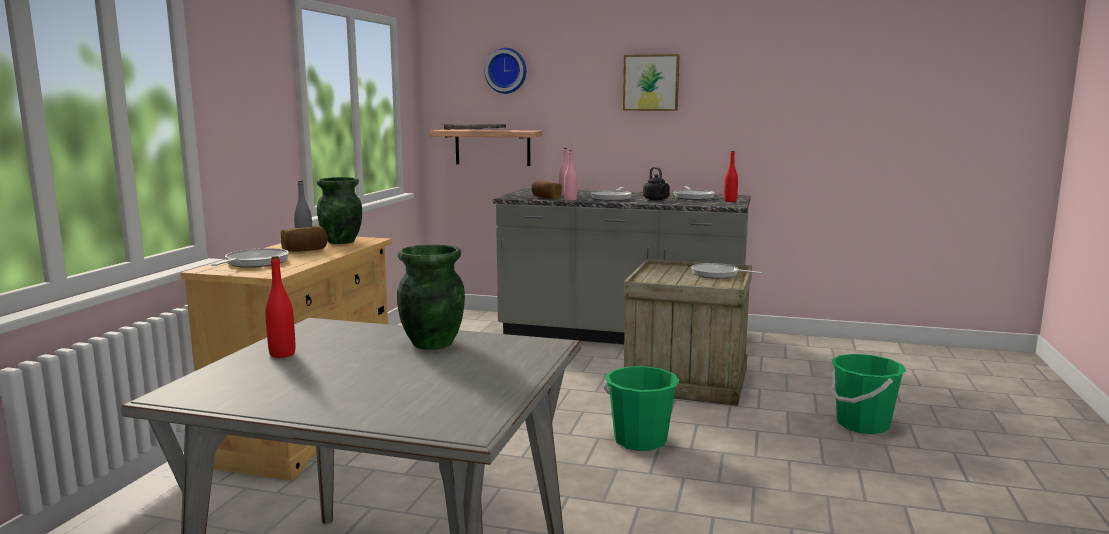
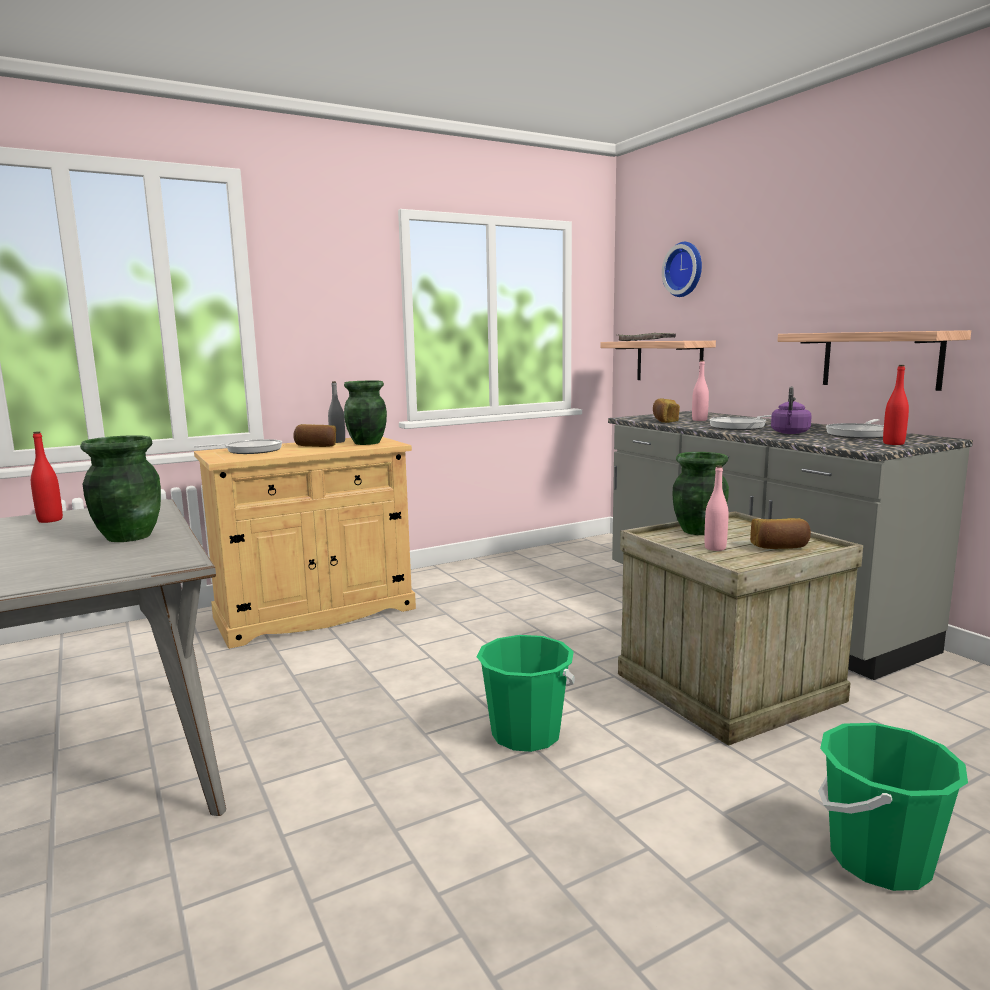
camera: 45 degrees right, 0 degrees up
pink bottle [564,150,577,201] -> pink bottle moved to [704,465,729,551]
picture [623,54,680,111] -> none
black kettle [643,167,670,200] -> purple kettle [771,386,812,434]
frying pan [691,263,762,279] -> bread [750,518,811,549]
none -> green vase [672,452,729,535]
none -> shelf [778,330,971,391]

